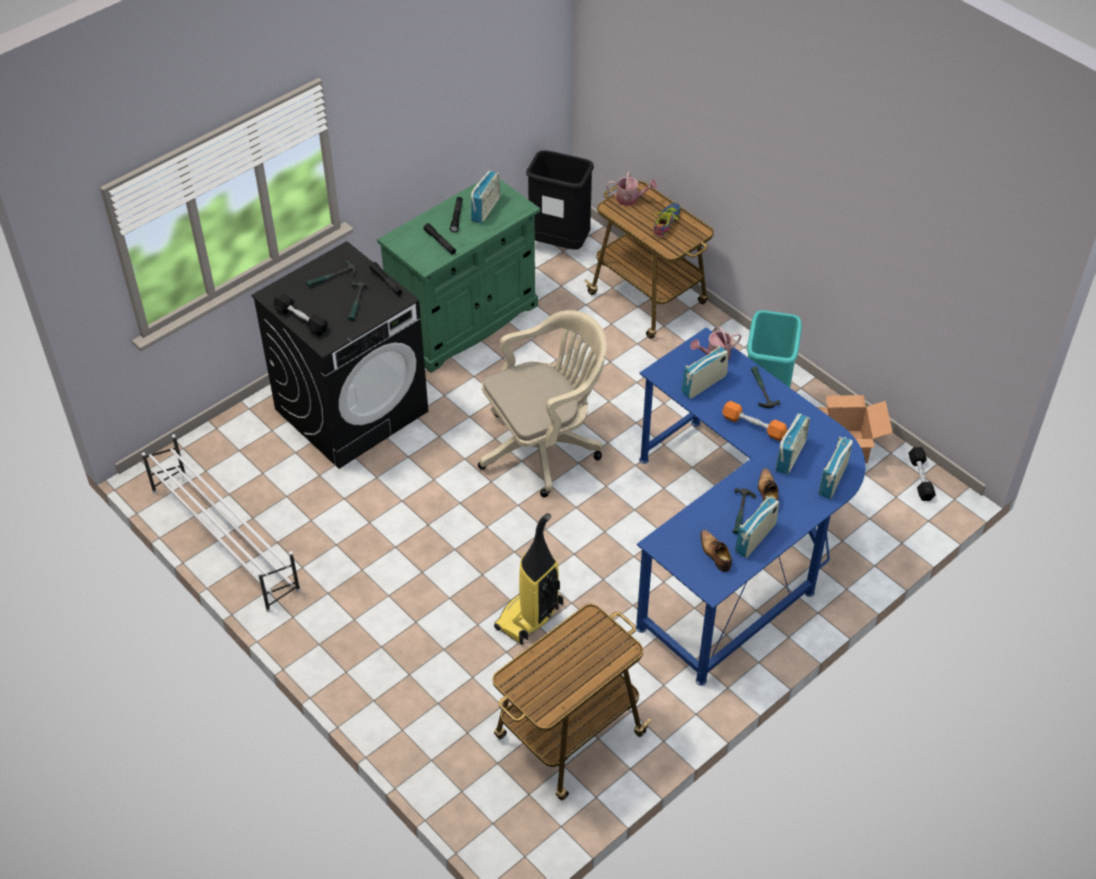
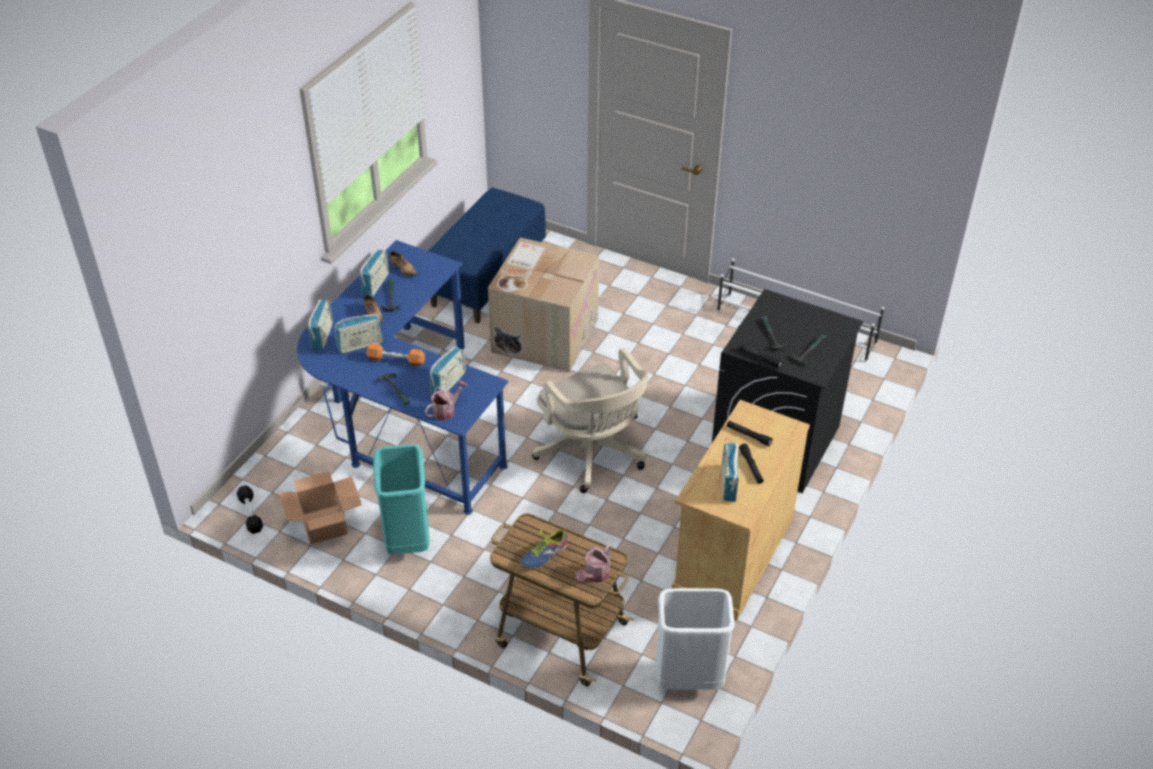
camera: 160 degrees right, 5 degrees down
black dumbbell [274,293,328,336] -> none
green cabinet [377,180,540,373] -> beige cabinet [672,400,810,620]
beige office chair [478,310,607,498] -> beige office chair turned 75 degrees counterclockwise [532,348,649,493]
cart [493,604,652,800] -> blue bench [429,188,546,323]
vacuum cleaner [494,513,563,645] -> cardboard box [488,238,599,372]
black trash can [526,150,594,250] -> white trash can [656,588,735,690]
watering can [607,172,657,206] -> watering can turned 45 degrees counterclockwise [576,544,612,582]
shoe [653,203,681,237] -> shoe turned 45 degrees clockwise [520,525,568,569]
radio [775,413,810,475] -> radio turned 120 degrees counterclockwise [335,314,384,354]

